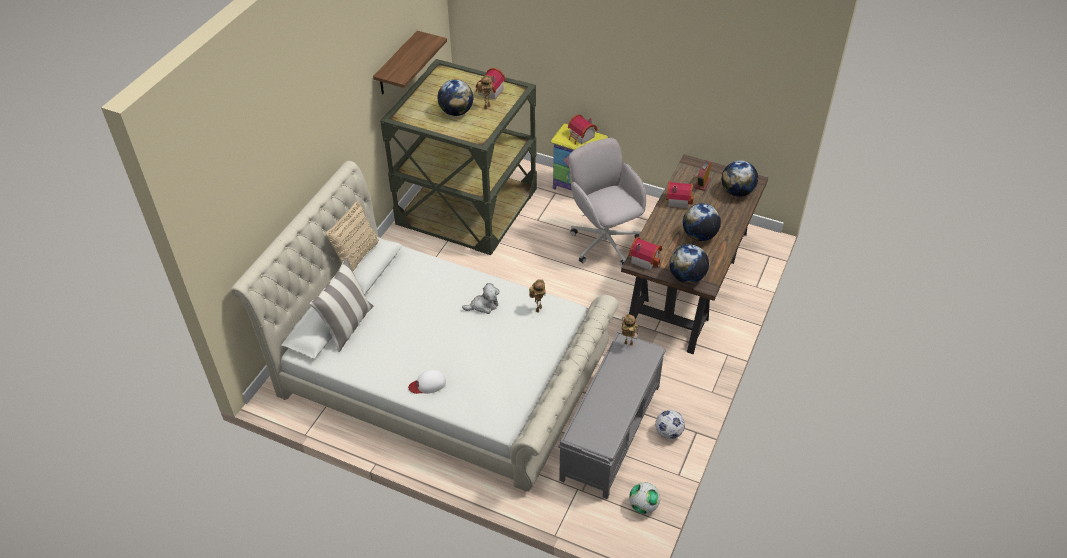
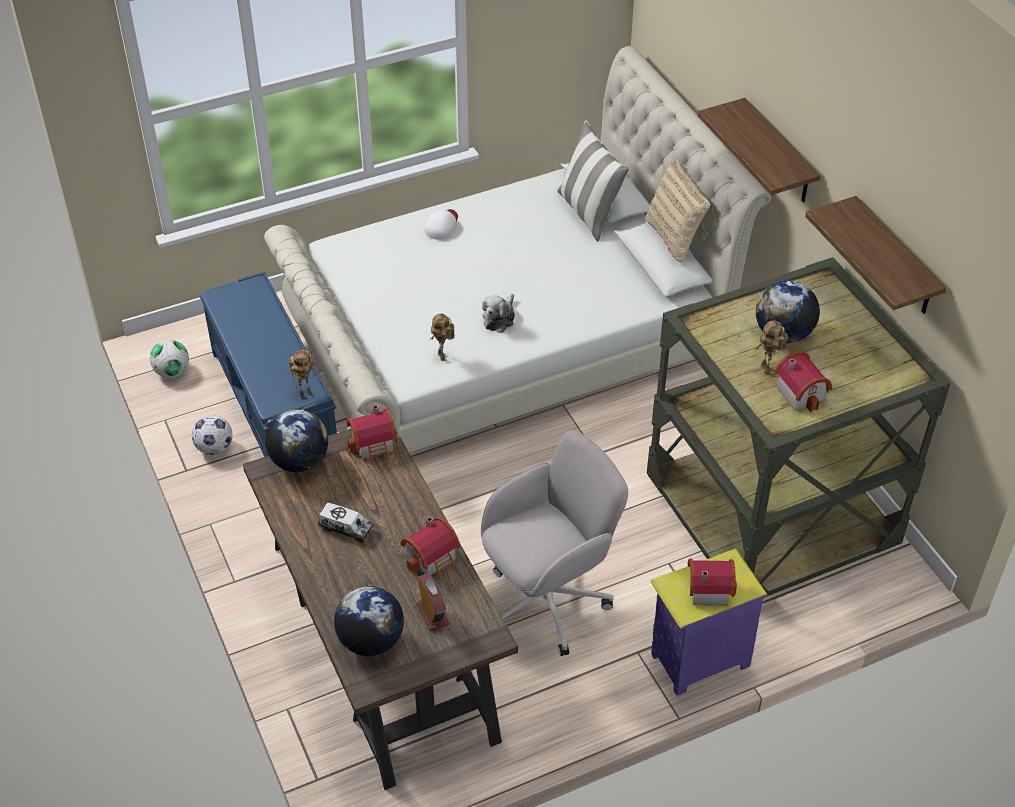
camera: 130 degrees right, 0 degrees up
grey bench [558,331,666,499] -> blue bench [200,272,337,457]
grey office chair [568,138,646,267] -> grey office chair turned 45 degrees counterclockwise [481,430,628,656]
globe [683,203,721,241] -> toy truck [318,503,374,543]
none -> shelf [698,98,821,203]

